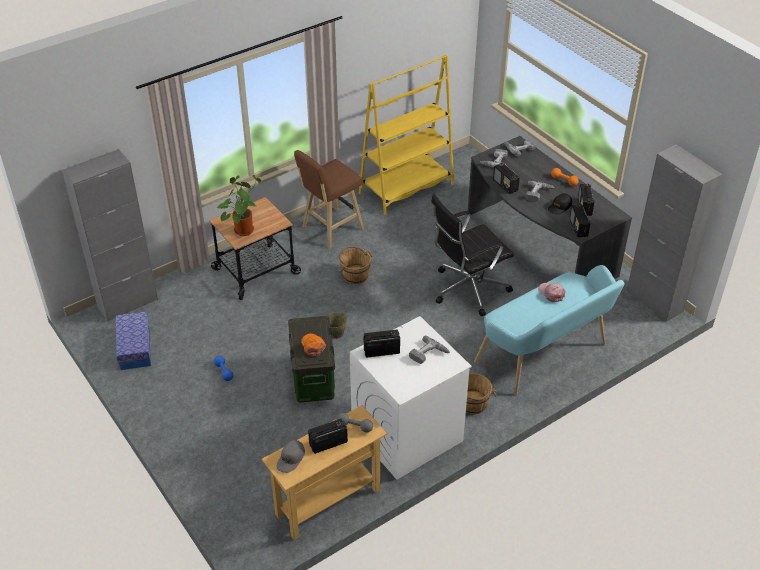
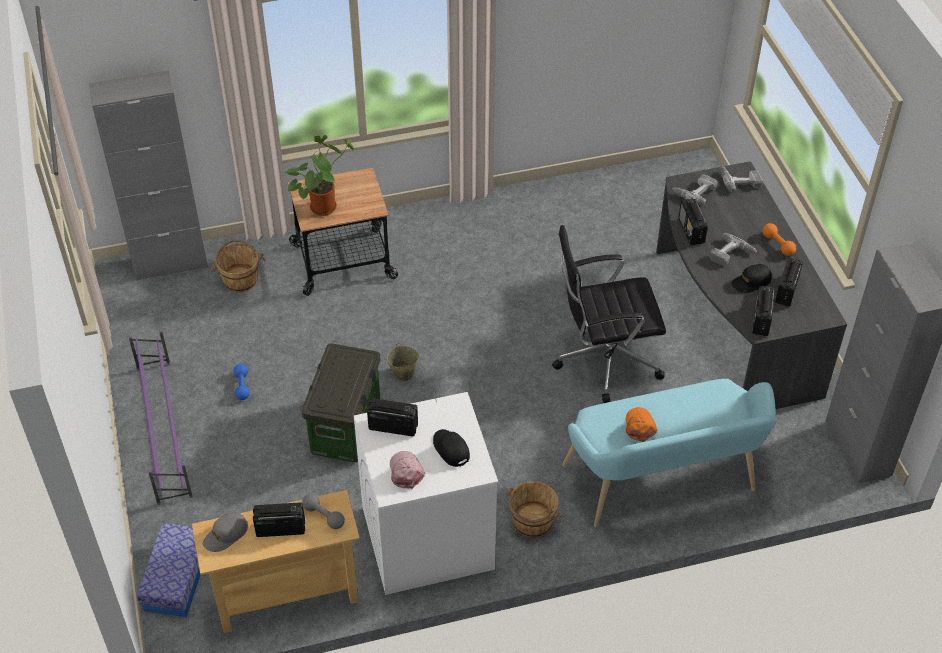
camera: 20 degrees right, 5 degrees up
storage box [116,311,151,370] -> storage box moved to [137,523,200,617]
brown stool [294,150,364,248] -> none
orange cap [301,333,326,356] -> orange cap moved to [626,407,658,442]
brown bucket [339,246,373,284] -> brown bucket moved to [211,239,266,292]
yellow bookcase [359,55,454,215] -> none
power drill [409,335,450,364] -> black cap [433,429,470,467]
pink cap [538,283,566,302] -> pink cap moved to [390,451,425,489]
none -> purple shoe rack [128,329,193,505]

